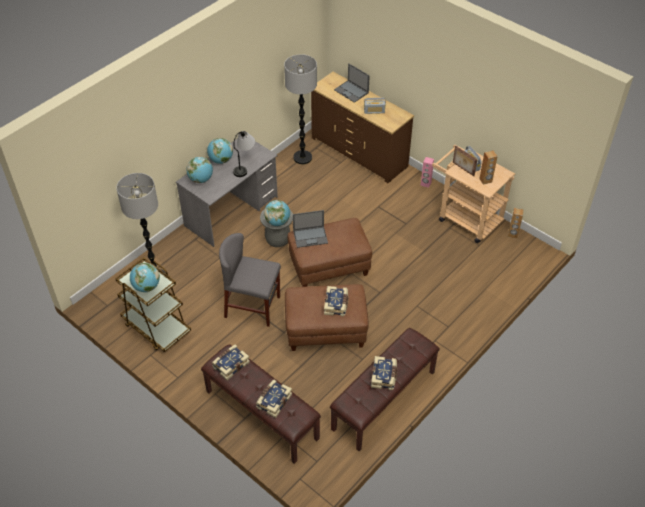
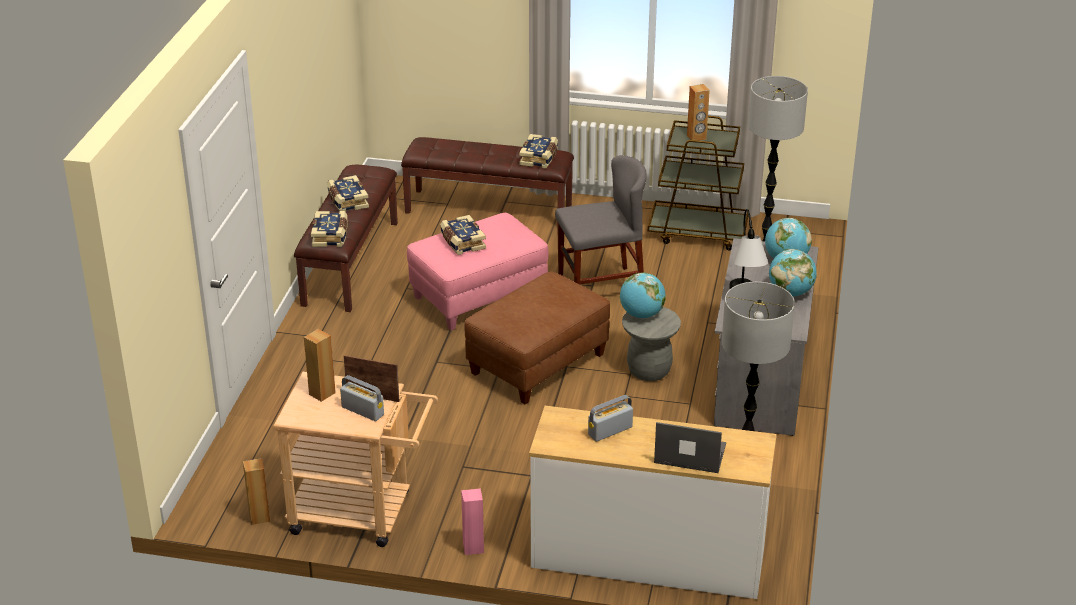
camera: 150 degrees right, 15 degrees down
globe [130,263,160,292] -> brown speaker [687,84,710,141]
book [256,379,292,418] -> book moved to [311,211,348,247]
brown ottoman [285,284,369,351] -> pink ottoman [407,213,548,330]
laptop [293,210,328,248] -> none
brown dresser [311,72,414,183] -> white dresser [529,406,777,599]

